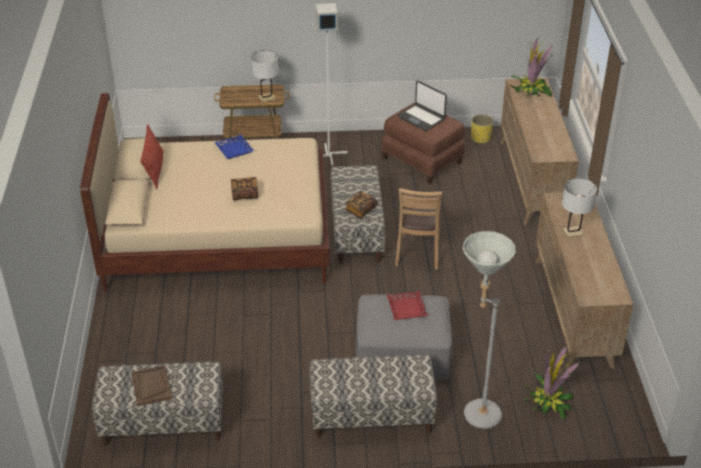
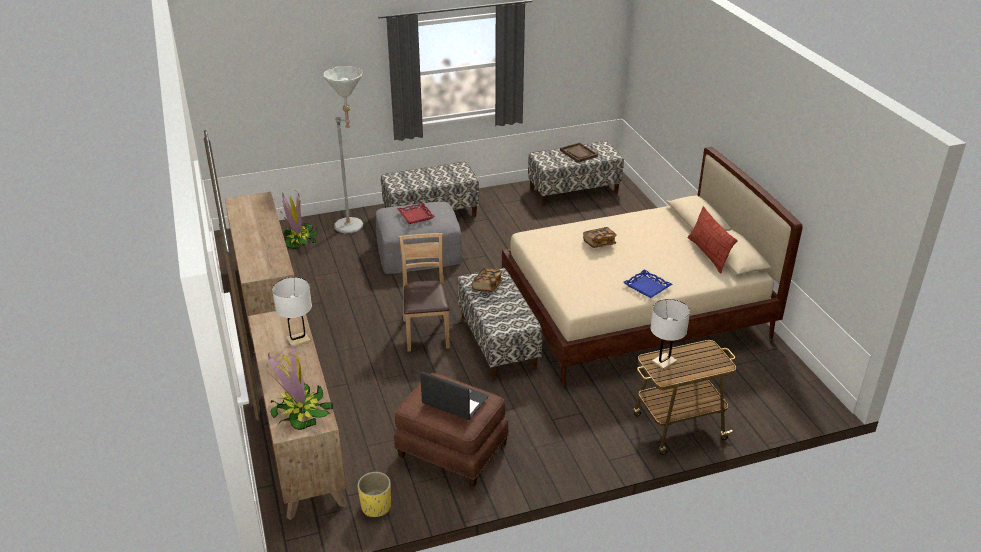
camera: 165 degrees right, 5 degrees down
white floor lamp [316,3,348,166] -> none
white table lamp [562,178,597,238] -> white table lamp moved to [272,277,312,347]

